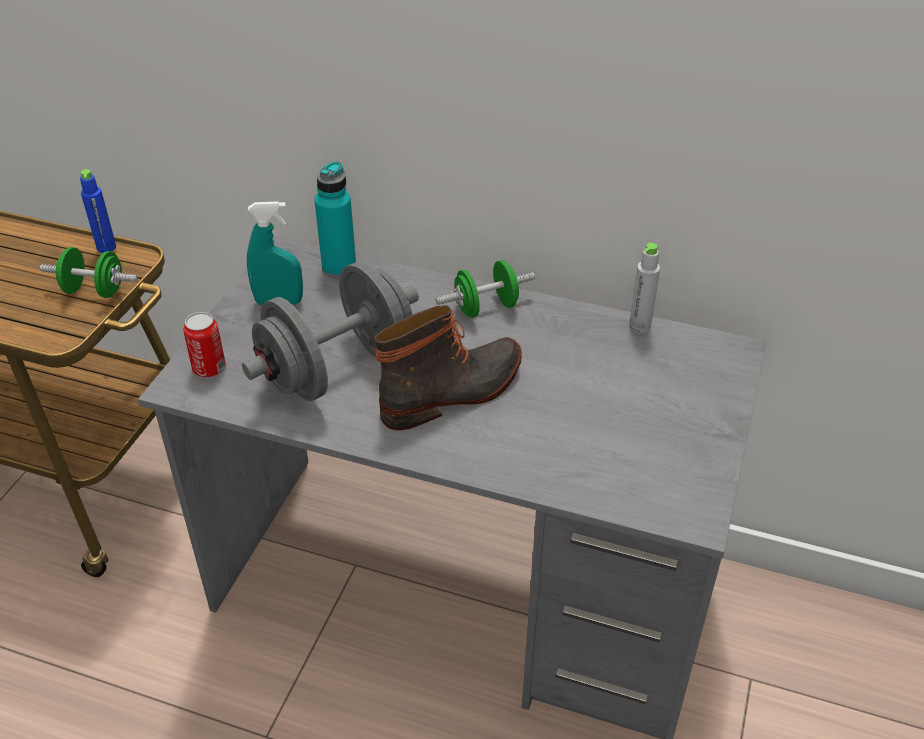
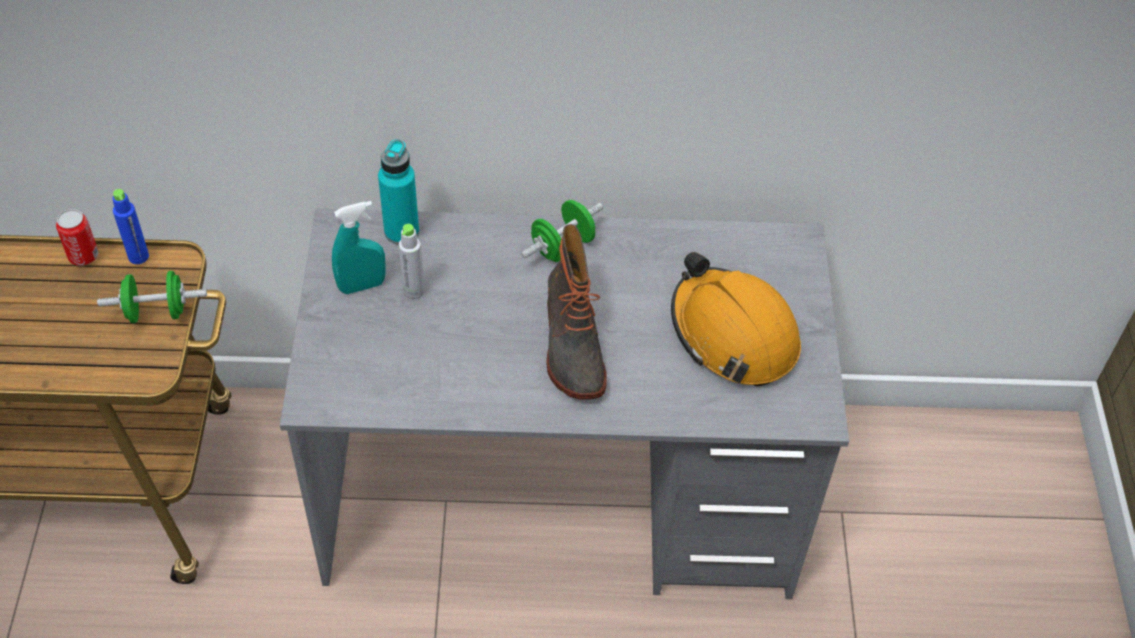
camera: 20 degrees left, 10 degrees up
can [183,312,226,377] -> can moved to [56,209,98,266]
grey dumbbell [242,262,419,401] -> none
boot [374,305,522,431] -> boot turned 135 degrees clockwise [546,224,607,400]
grey bottle [629,243,660,333] -> grey bottle moved to [399,224,424,300]
none -> orange hard hat [671,252,801,386]

